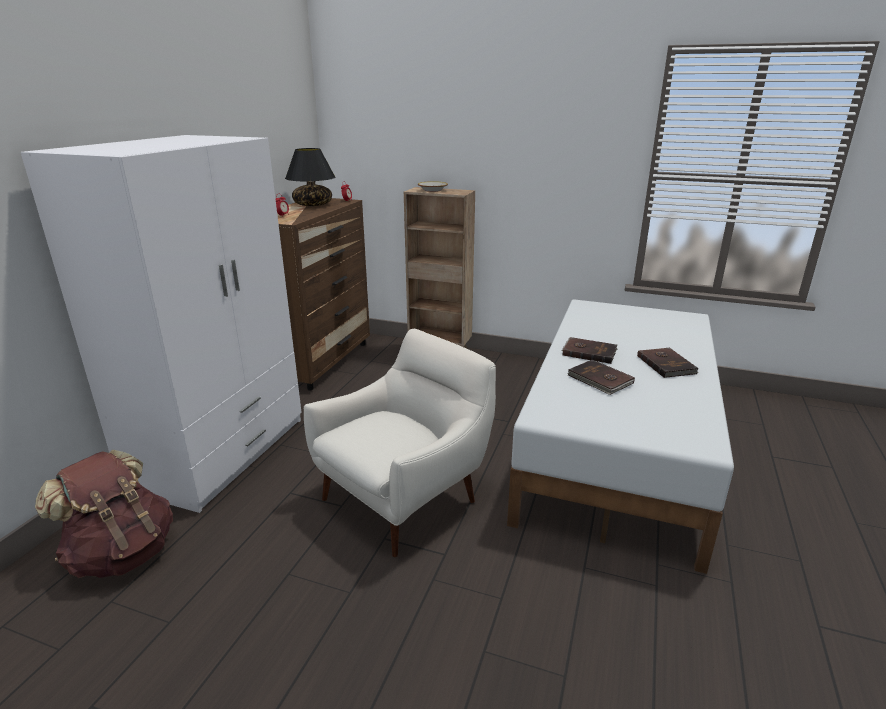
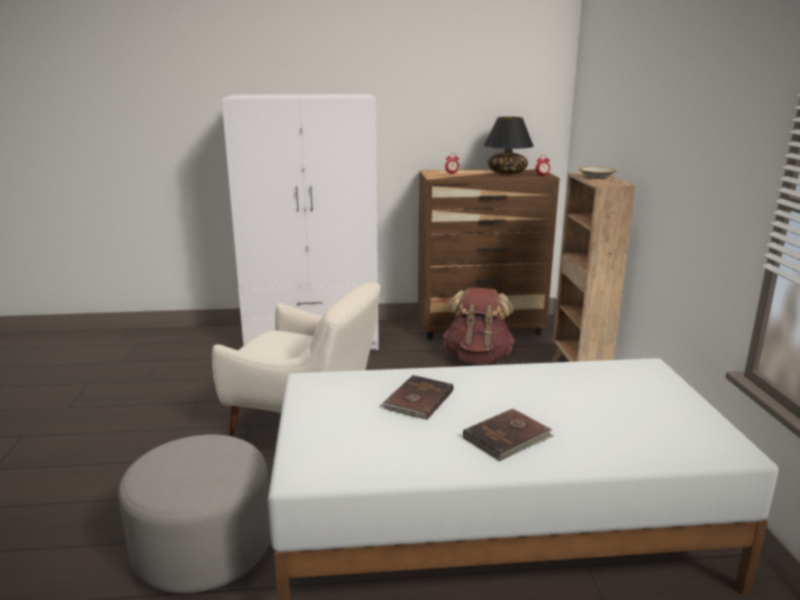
camera: 65 degrees right, 5 degrees down
brown backpack [35,450,173,578] -> brown backpack moved to [443,287,515,363]
brown book [562,337,618,364] -> none
none -> grey ottoman [118,434,271,594]

